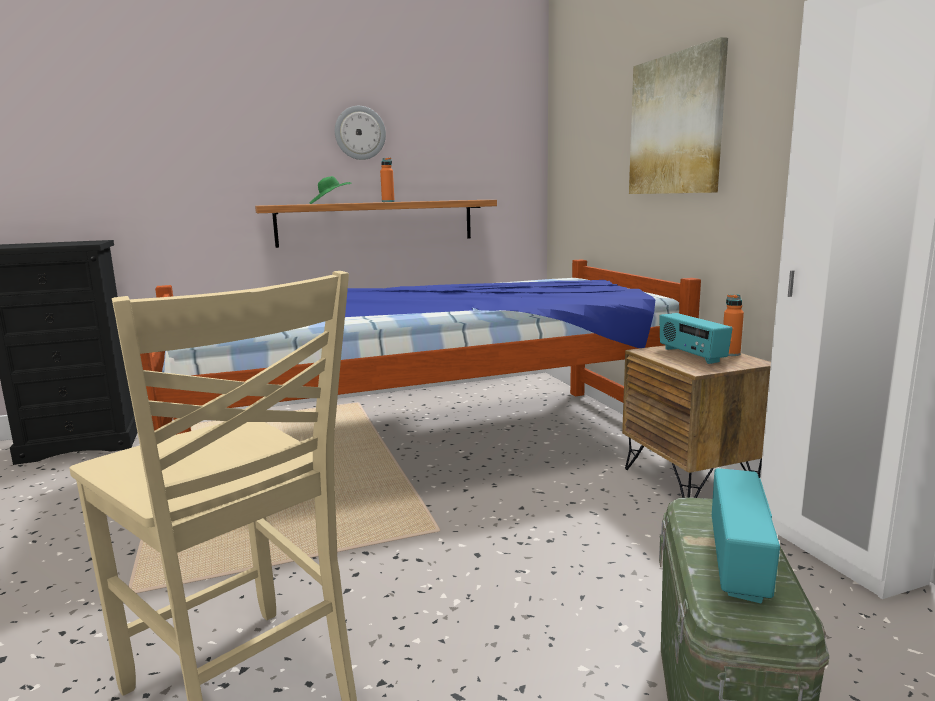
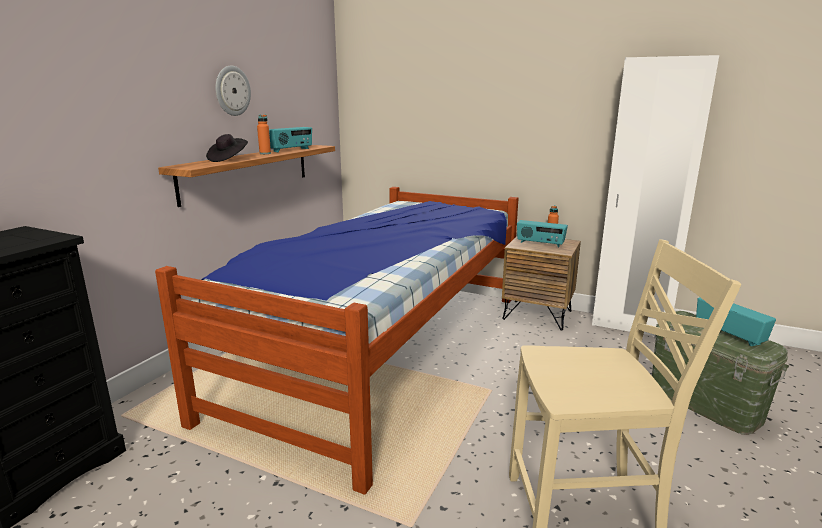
camera: 45 degrees left, 5 degrees up
green hat [310,176,352,204] -> black hat [206,134,248,162]
picture [629,37,728,194] -> none
none -> radio [269,127,312,152]

